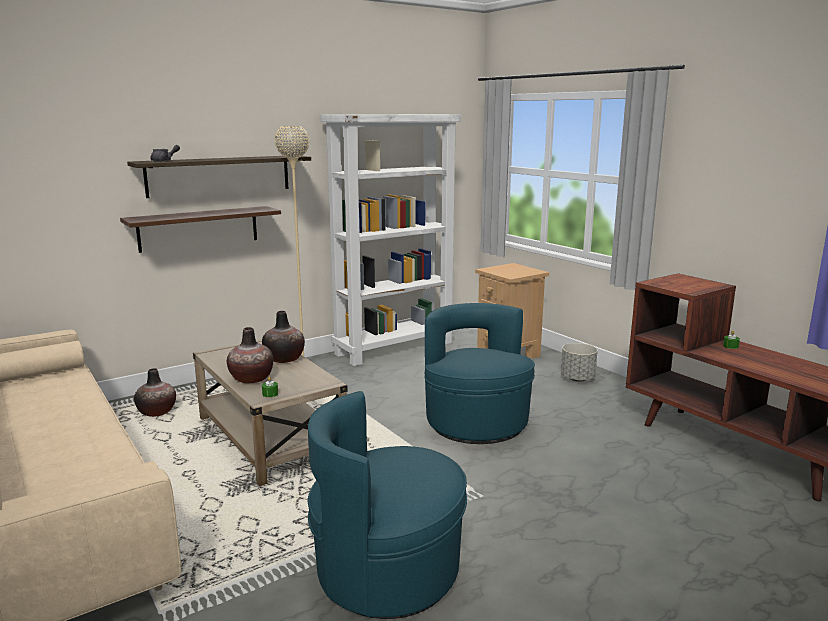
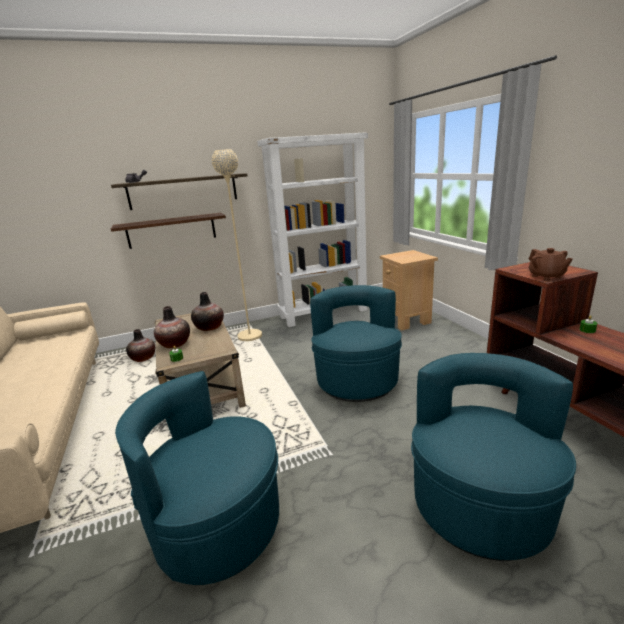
camera: 15 degrees right, 5 degrees up
grey planter [561,343,598,382] -> none
none -> turquoise armchair [411,353,576,561]
none -> brown teapot [529,248,573,280]

